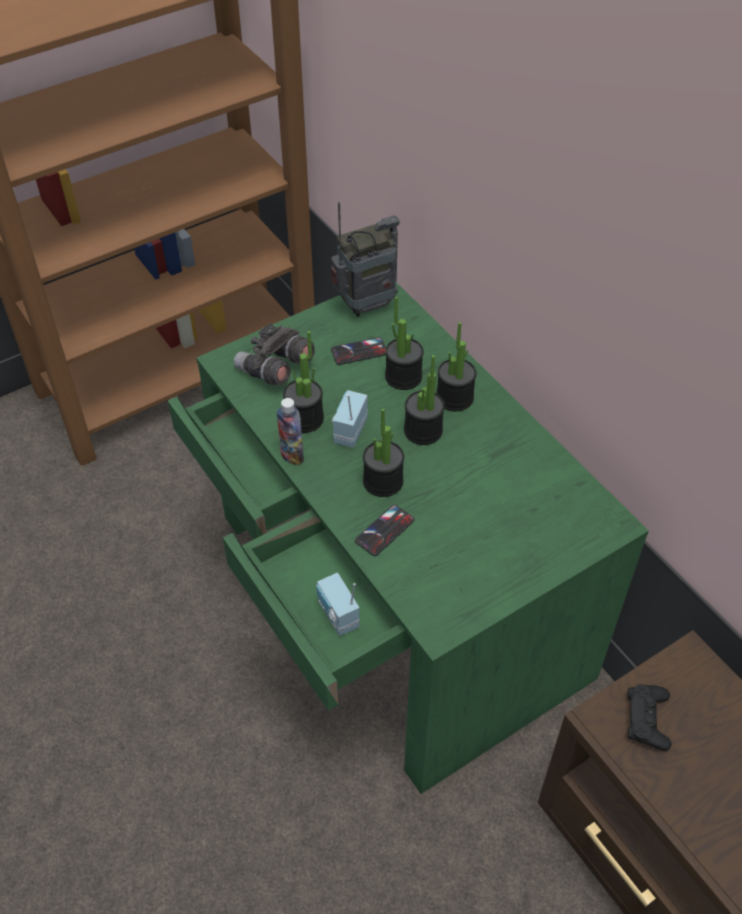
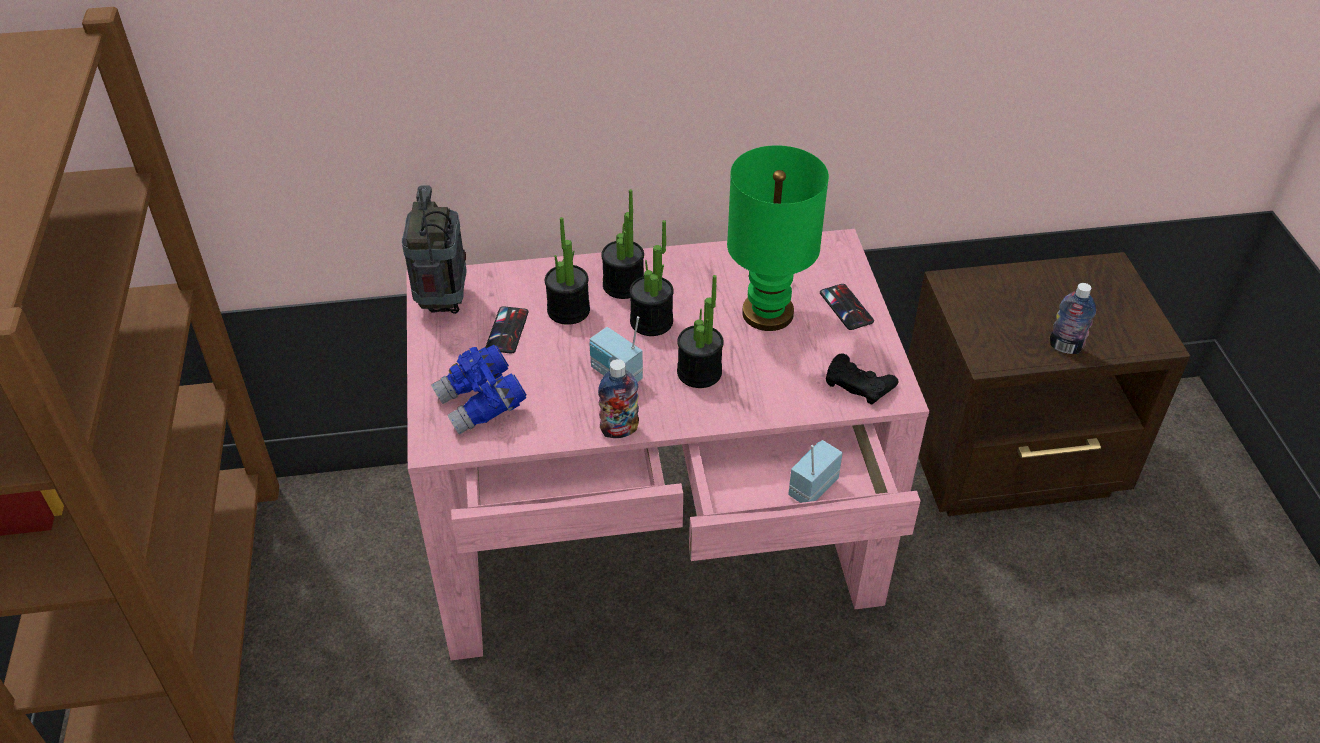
camera: 65 degrees left, 5 degrees down
green desk [168,282,649,794] -> pink desk [407,229,929,660]
grey binoculars [234,323,315,385] -> blue binoculars [431,345,526,435]
potted plant [283,331,324,433] -> none
radio [316,573,360,636] -> radio turned 135 degrees clockwise [788,440,843,503]
phone [355,505,414,556] -> phone moved to [820,284,874,330]
black game controller [628,684,672,751] -> black game controller moved to [826,353,898,405]
none -> green table lamp [727,145,829,331]
none -> bottle [1050,283,1096,354]

